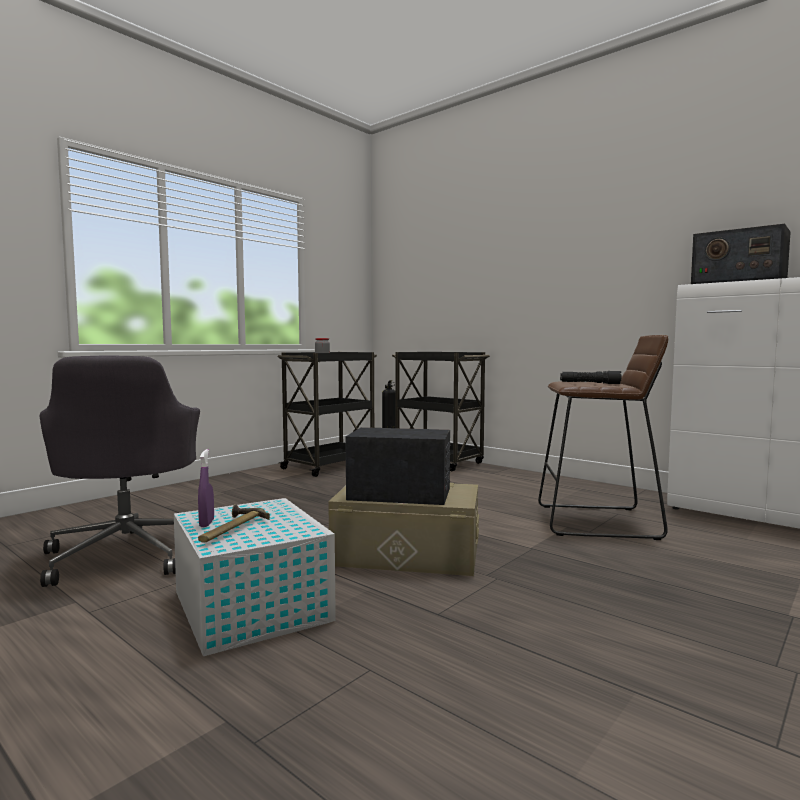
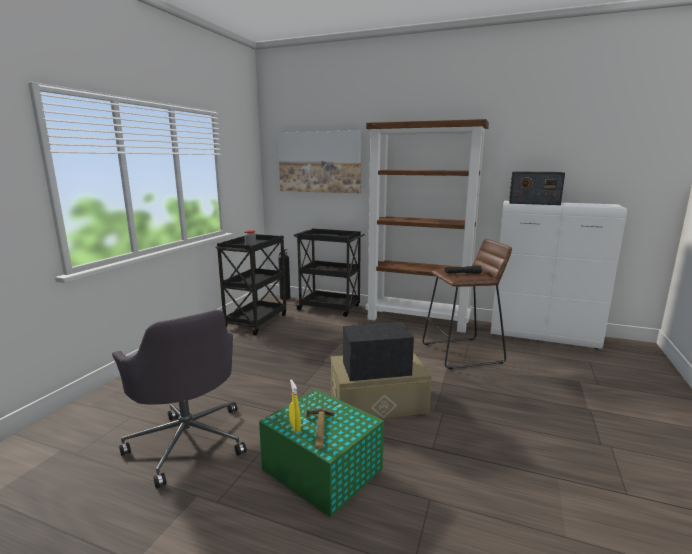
camera: 20 degrees left, 10 degrees up
white storage box [174,498,336,656] -> green storage box [259,389,384,518]
purple spray bottle [198,449,214,527] -> yellow spray bottle [289,379,301,432]
none -> picture [278,130,361,193]
none -> brown bookcase [366,119,489,333]

